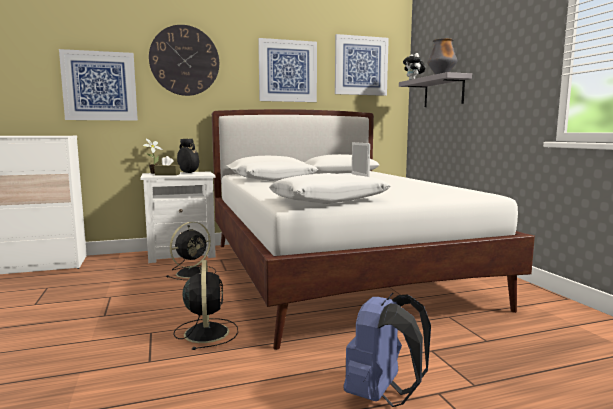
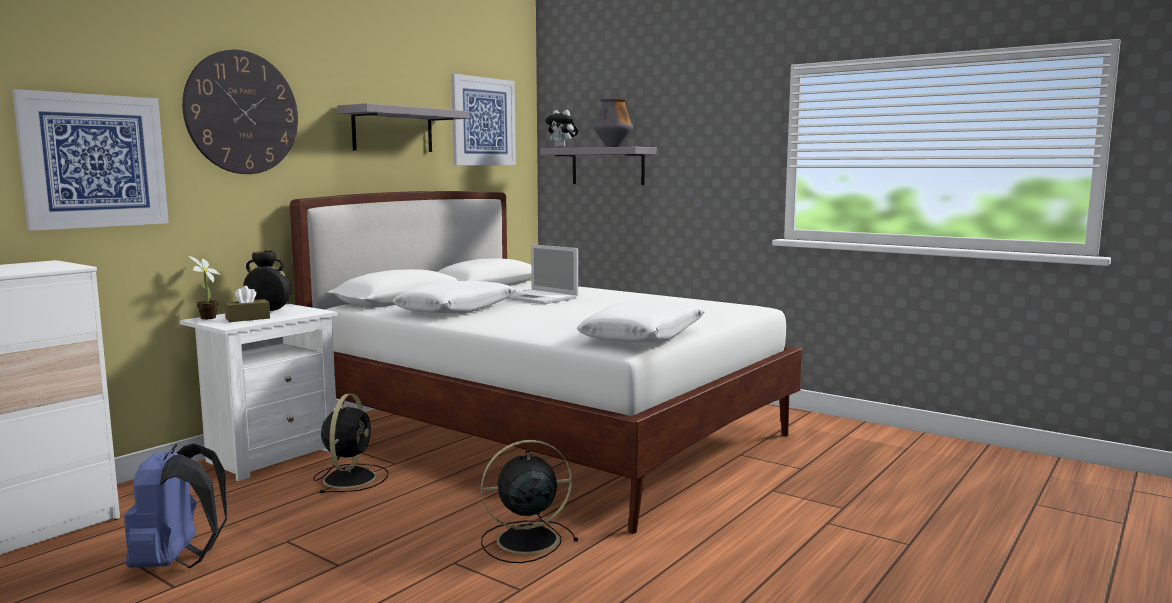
camera: 35 degrees left, 0 degrees up
black fan [173,260,238,350] -> black fan turned 60 degrees counterclockwise [481,440,578,563]
picture [258,38,317,102] -> grey shelf [337,103,470,152]
blue backpack [344,293,431,407] -> blue backpack moved to [124,443,227,568]

